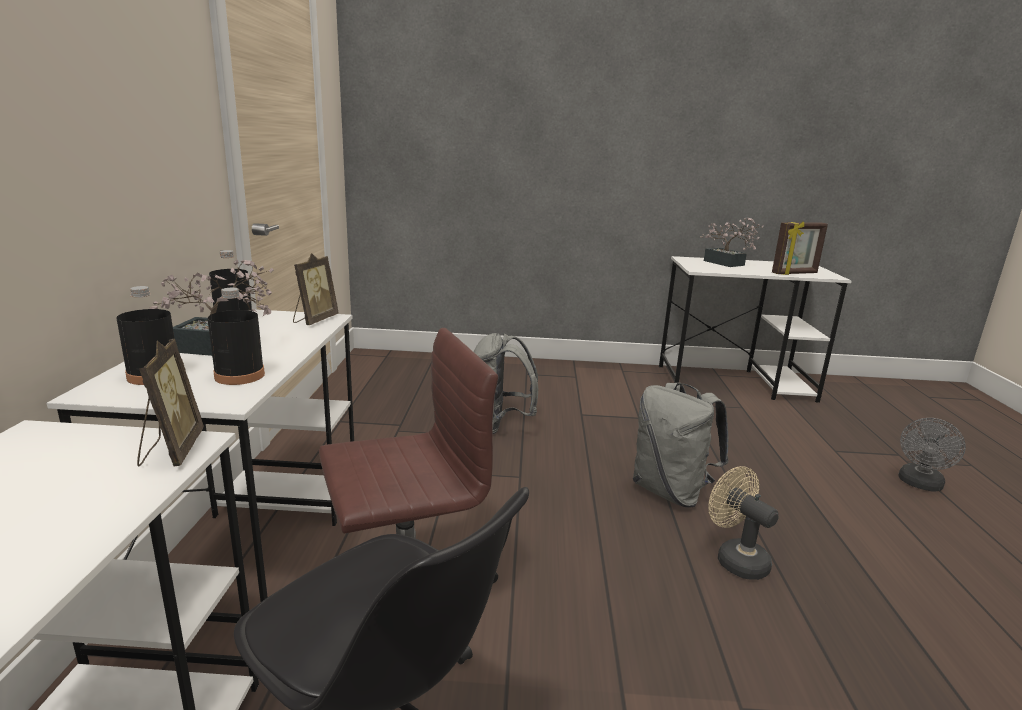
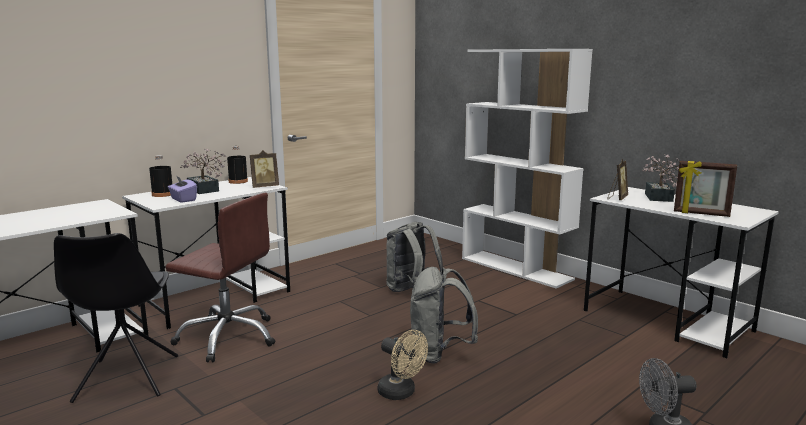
camera: 45 degrees right, 5 degrees down
picture frame [137,339,204,467] -> picture frame moved to [607,159,628,200]
black bottle [207,288,265,385] -> purple tissue box [168,176,197,203]
beige fan [708,466,779,580] -> beige fan turned 120 degrees clockwise [378,330,428,400]
none -> white bookcase [462,49,593,288]

